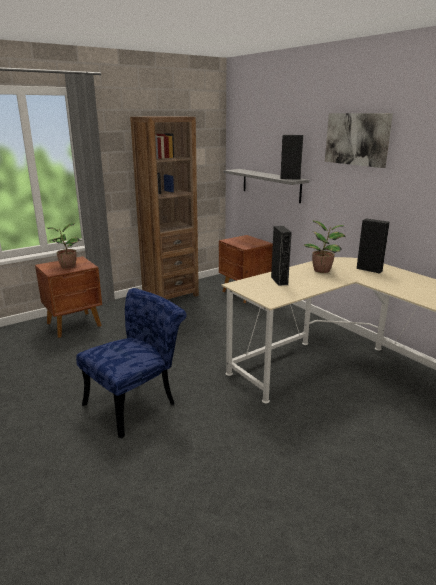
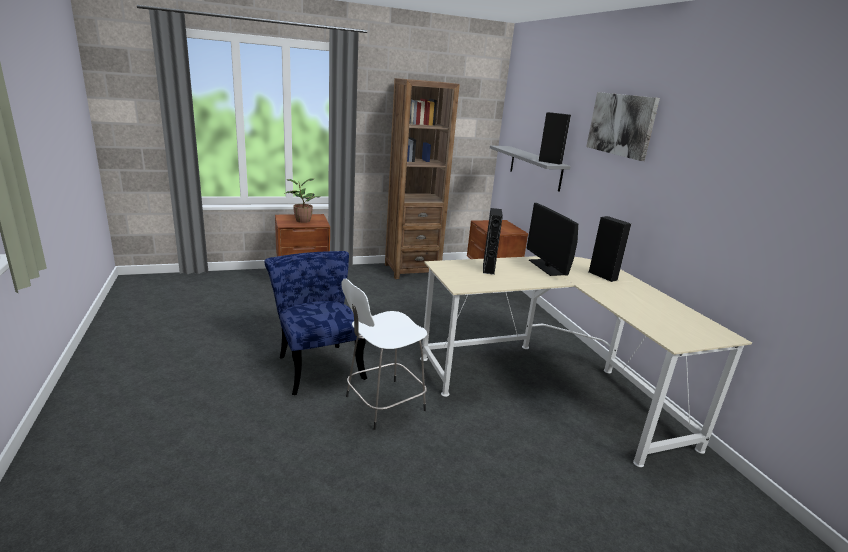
camera: 15 degrees right, 0 degrees up
blue chair [76,288,187,438] -> blue chair turned 90 degrees counterclockwise [264,251,367,395]
potted plant [304,220,345,273] -> monitor [526,203,578,276]
none -> white stool [341,279,427,430]

